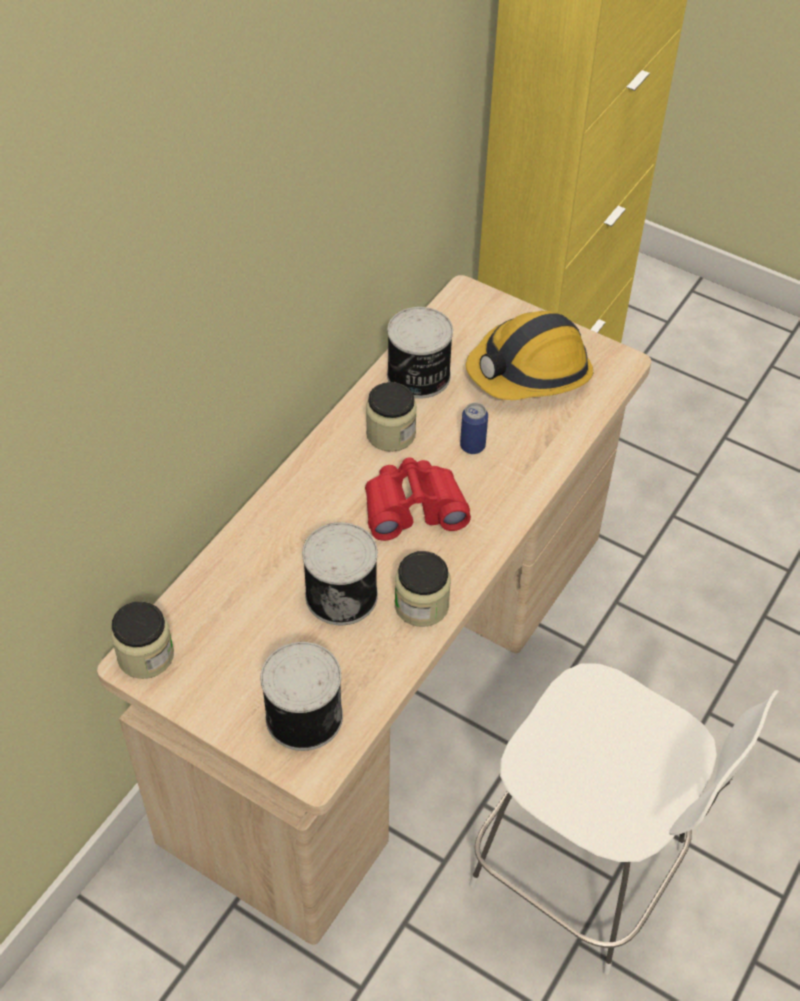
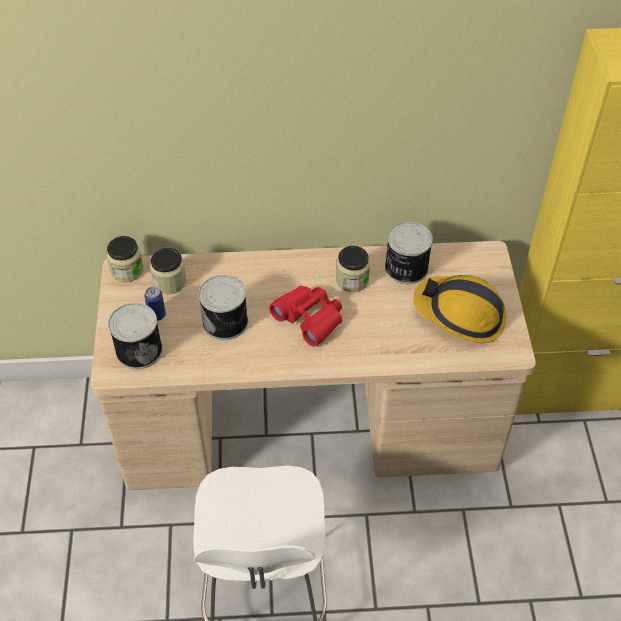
camera: 55 degrees right, 0 degrees up
jar [395,551,451,627] -> jar moved to [150,248,186,294]
can [460,403,488,454] -> can moved to [144,286,166,321]

